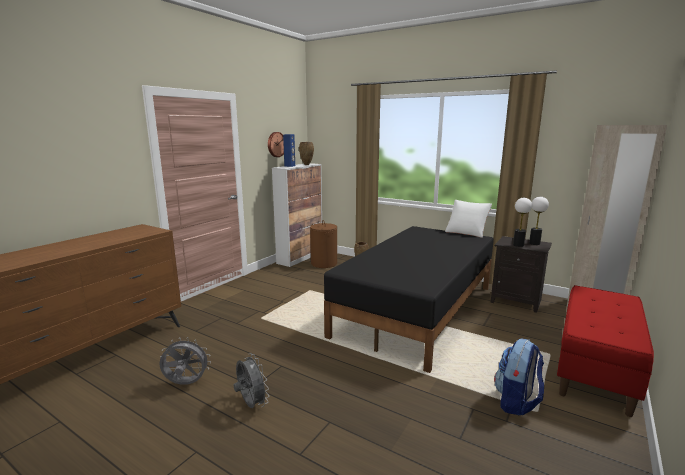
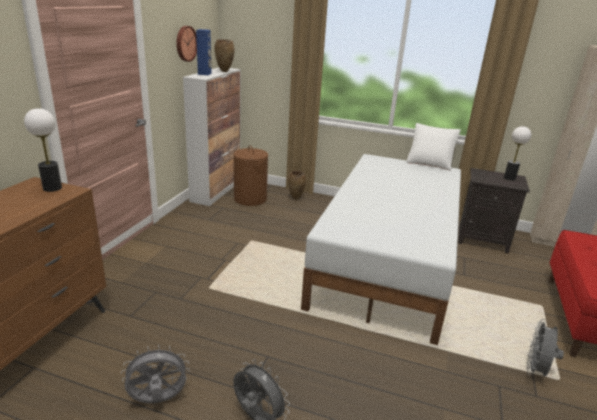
camera: 15 degrees left, 10 degrees up
black bed [324,226,494,373] -> white bed [301,154,461,345]
backpack [494,339,544,415] -> grey fan [527,319,564,376]
table lamp [513,198,532,247] -> table lamp moved to [24,108,62,192]

